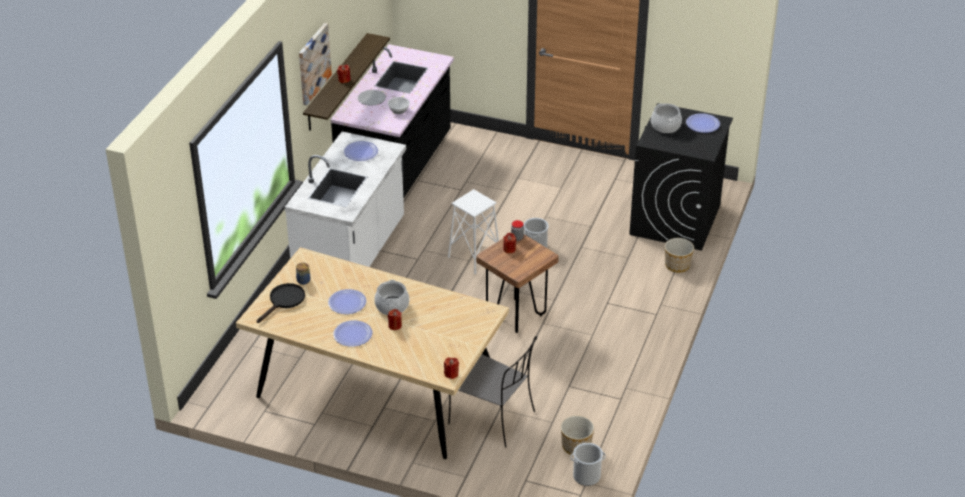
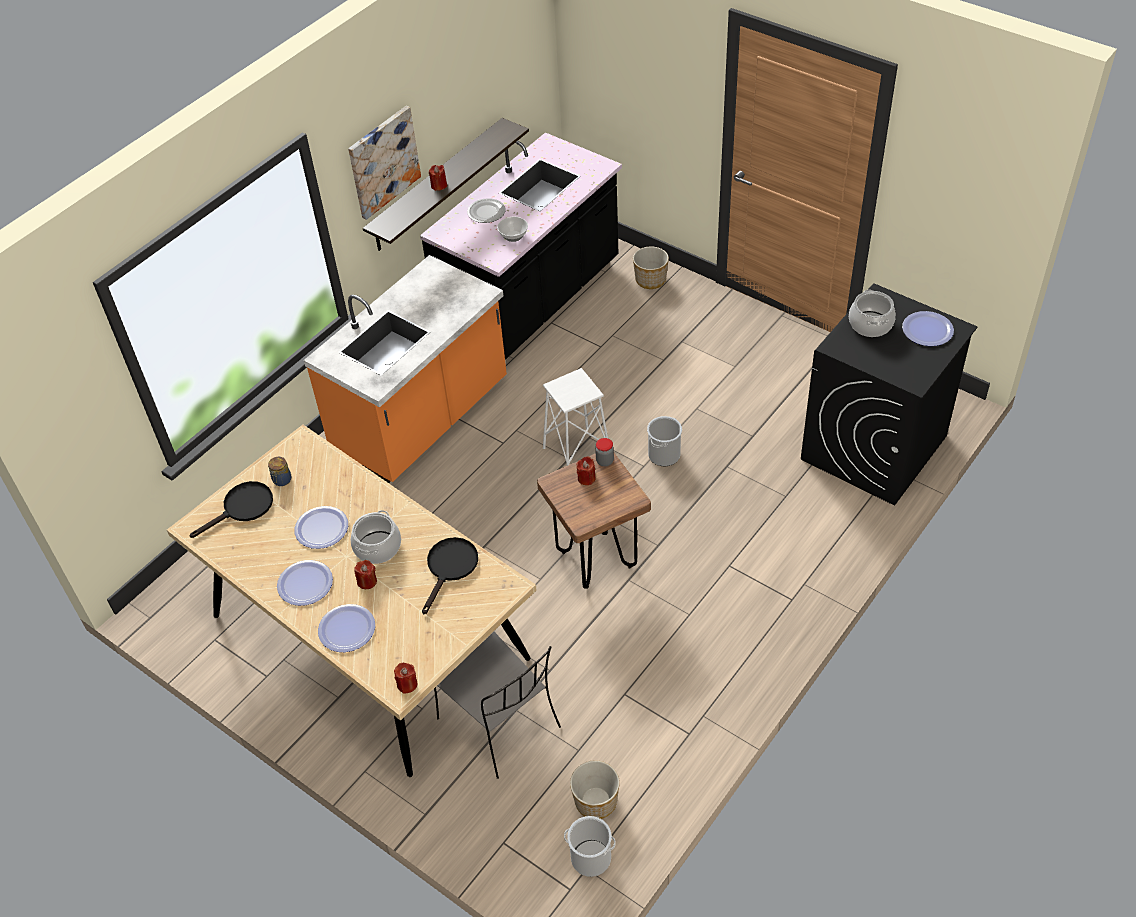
camera: 20 degrees right, 10 degrees up
white counter [285,131,406,267] -> orange counter [304,255,507,483]
plate [344,141,378,161] -> plate moved to [318,604,375,652]
planter [665,238,694,273] -> planter moved to [633,246,669,289]
none -> black frying pan [422,537,478,614]

